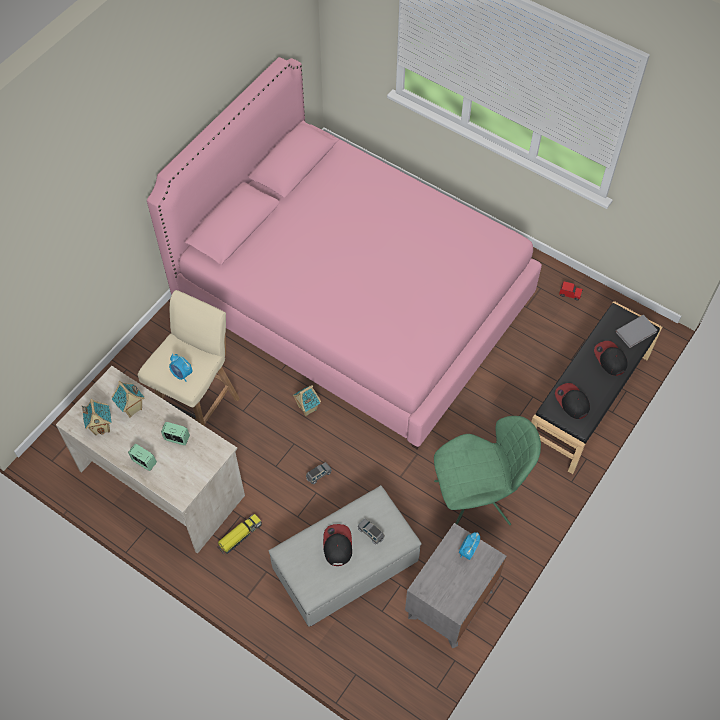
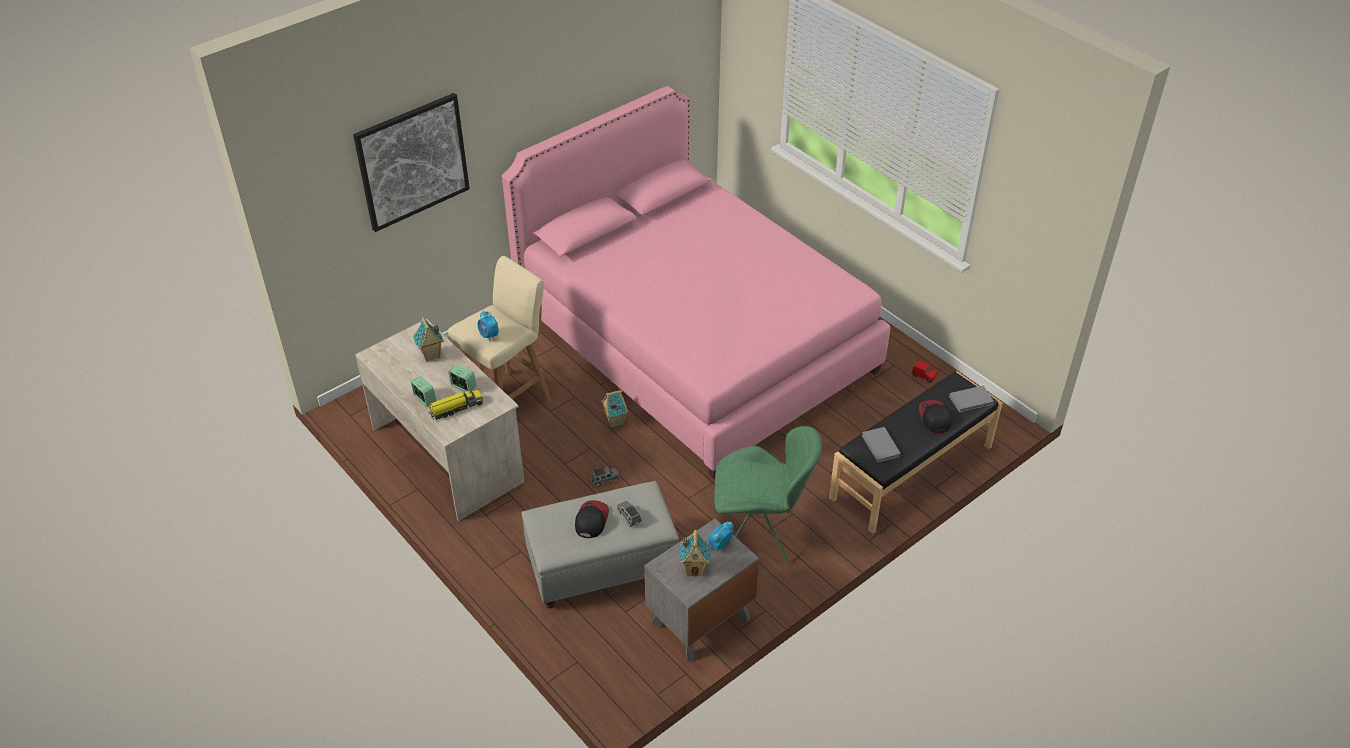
camera: 15 degrees right, 15 degrees down
toy house [82,399,112,435] -> toy house moved to [680,530,711,577]
toy truck [217,514,262,555] -> toy truck moved to [428,389,483,420]
cap [555,383,590,419] -> grey book [862,427,901,462]
none -> picture [353,93,470,232]

